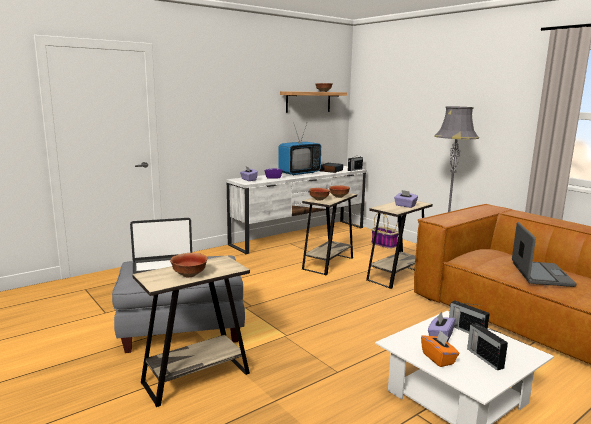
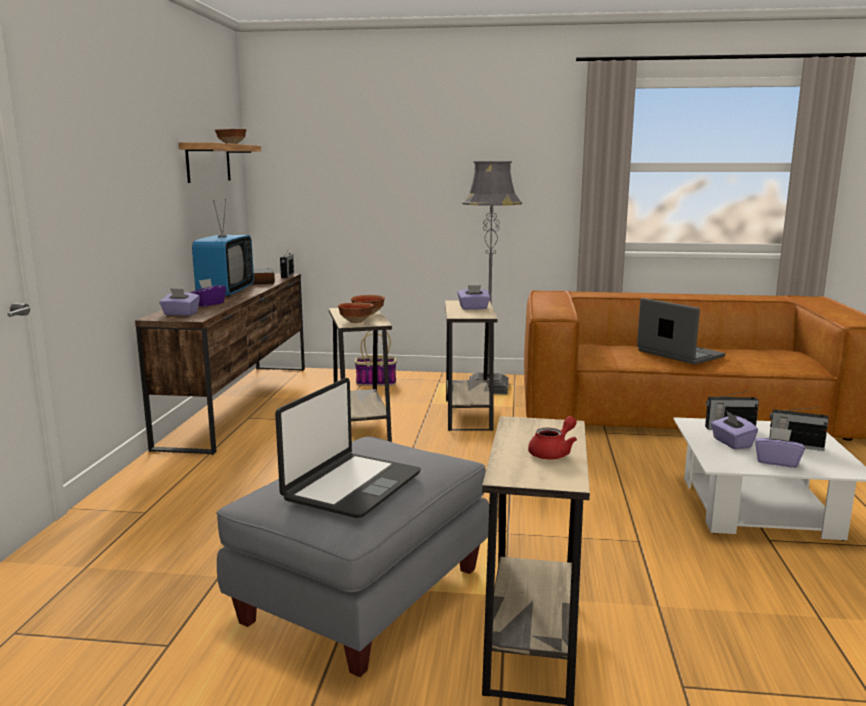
camera: 45 degrees left, 0 degrees up
bowl [170,253,207,277] -> red teapot [528,416,577,460]
white tv stand [226,166,366,254] -> brown tv stand [135,273,305,455]
orange tissue box [421,331,459,367] -> purple tissue box [755,427,805,468]

